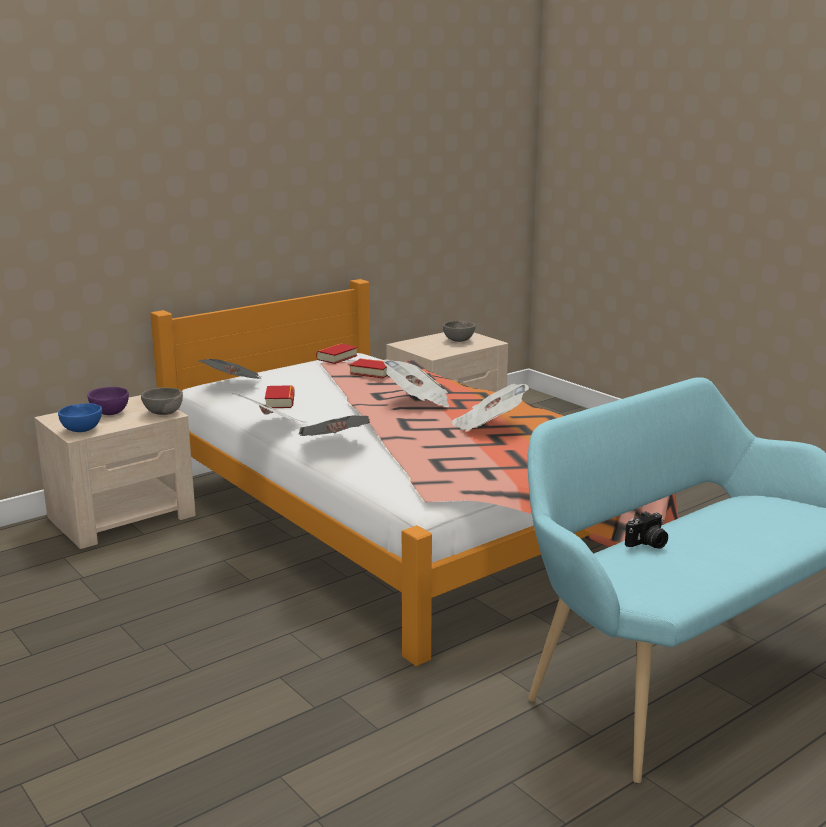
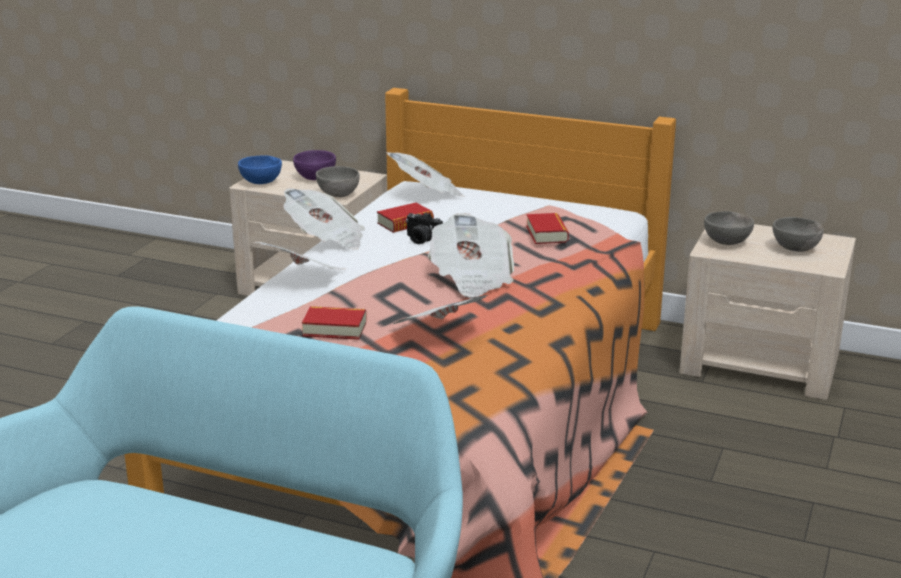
camera: 60 degrees right, 5 degrees up
book [316,343,357,364] -> book moved to [302,306,367,340]
camera [625,511,668,549] -> camera moved to [406,212,443,244]
none -> grey bowl [704,211,754,245]

